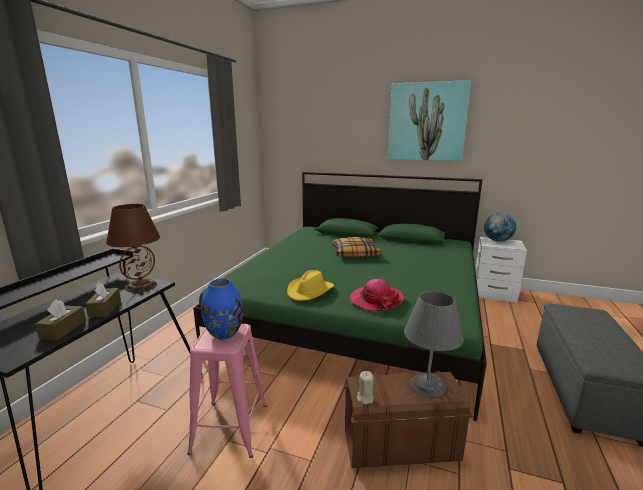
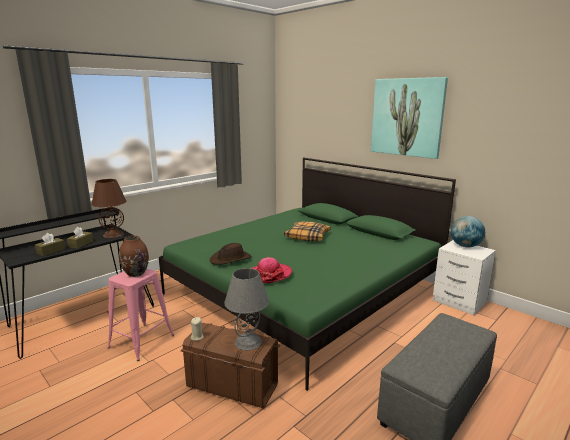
camera: 25 degrees right, 0 degrees up
blue vase [201,279,243,340] -> brown vase [119,236,149,277]
yellow hat [287,270,334,301] -> brown hat [210,243,251,265]

